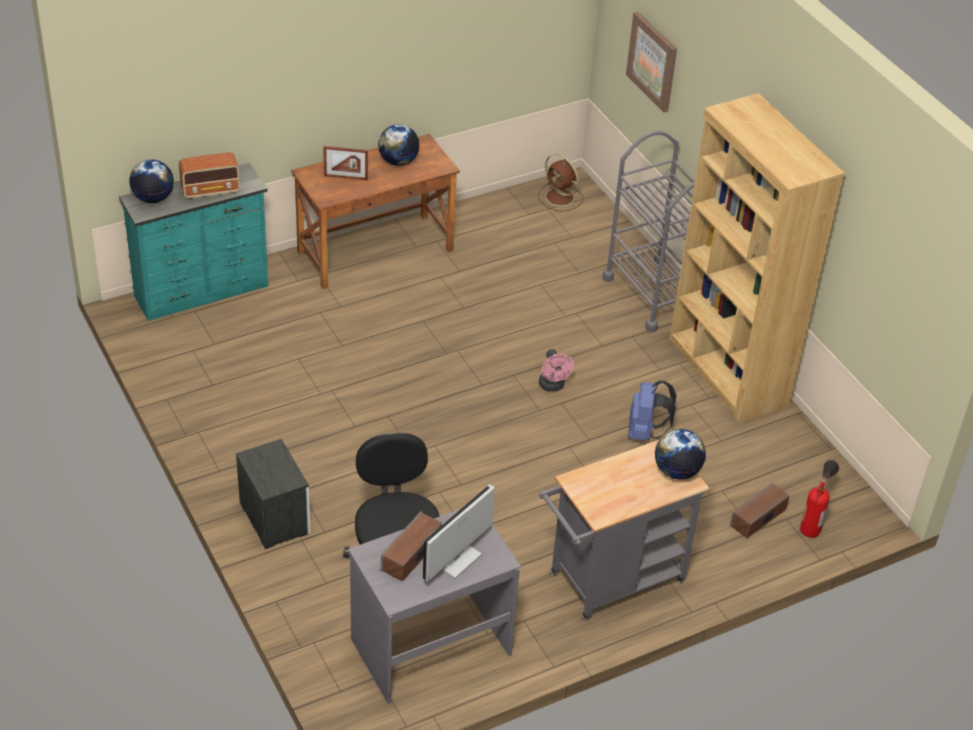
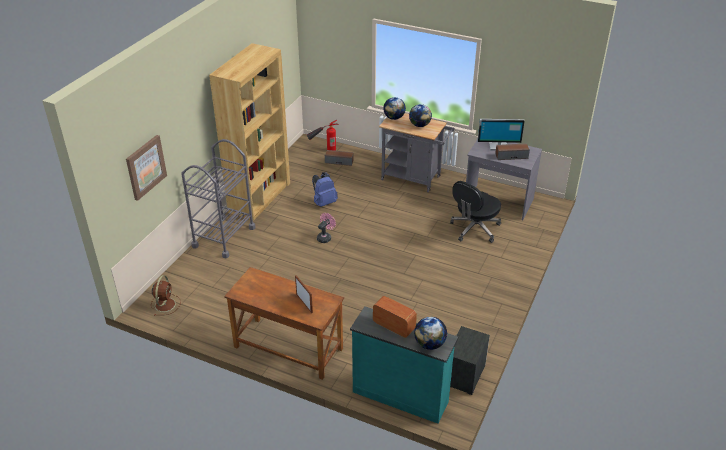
camera: 125 degrees left, 5 degrees down
nightstand [236,439,310,549] -> nightstand moved to [450,326,490,395]
globe [378,124,419,166] -> globe moved to [409,104,432,127]

